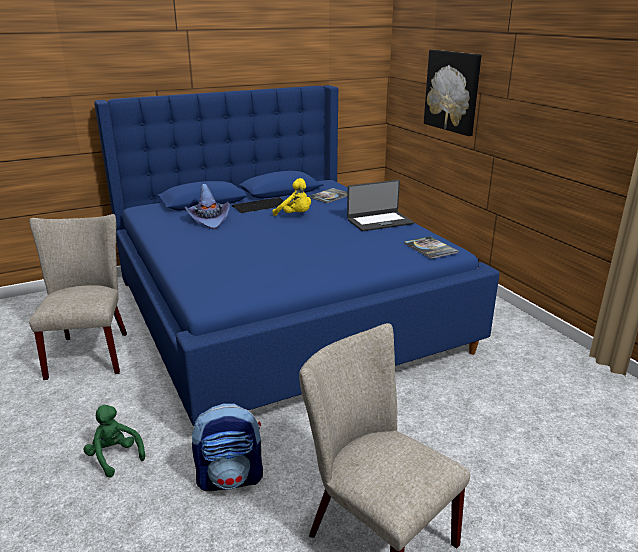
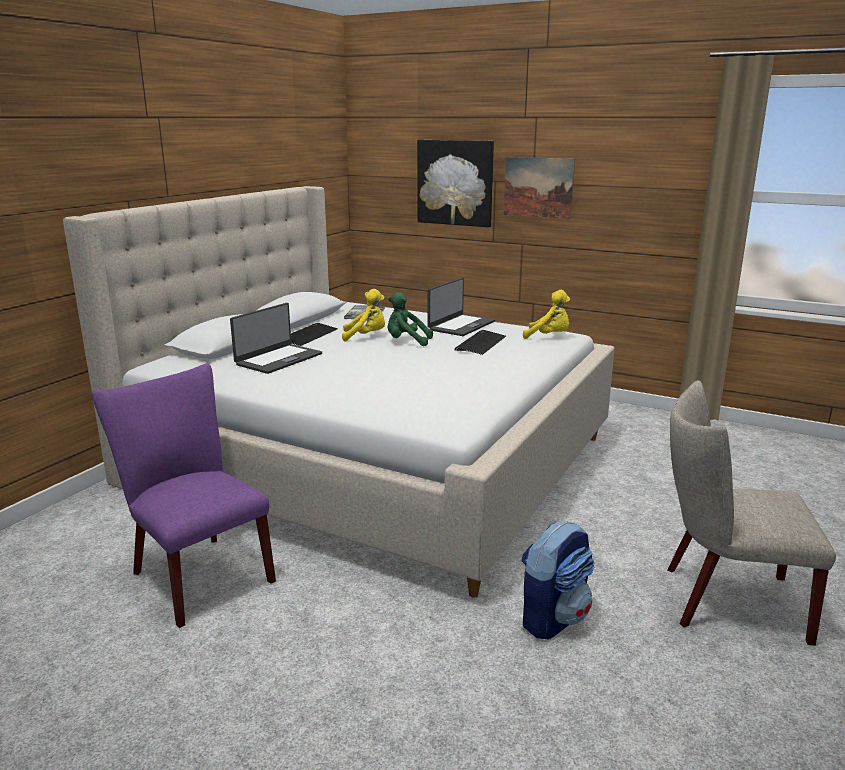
camera: 35 degrees left, 5 degrees down
beige chair [29,214,127,380] -> purple chair [92,364,276,628]
green plush toy [83,405,145,478] -> green plush toy moved to [387,292,433,346]
blue bed [94,85,500,426] -> beige bed [63,186,614,598]
purple hat [185,184,230,230] -> laptop [230,303,322,374]
book [404,236,459,259] -> yellow plush toy [523,290,570,339]
none -> keyboard [454,330,506,355]
none -> picture [504,157,575,219]

